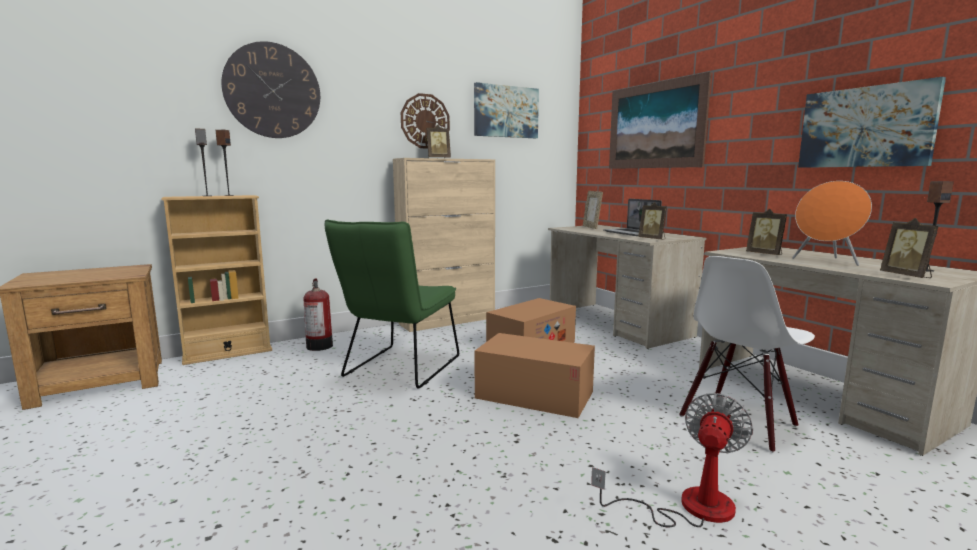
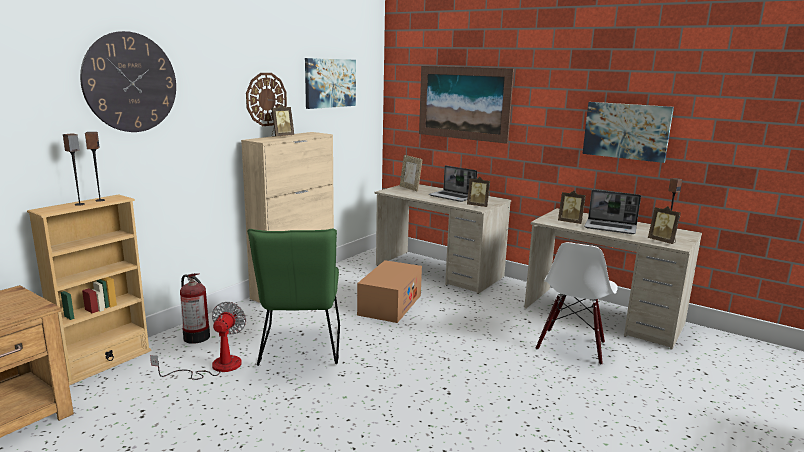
camera: 25 degrees left, 5 degrees up
cardboard box [474,333,595,418] -> none
fan [591,393,753,527] -> fan moved to [150,302,246,380]
orange speaker [792,181,872,266] -> laptop [584,190,641,234]

